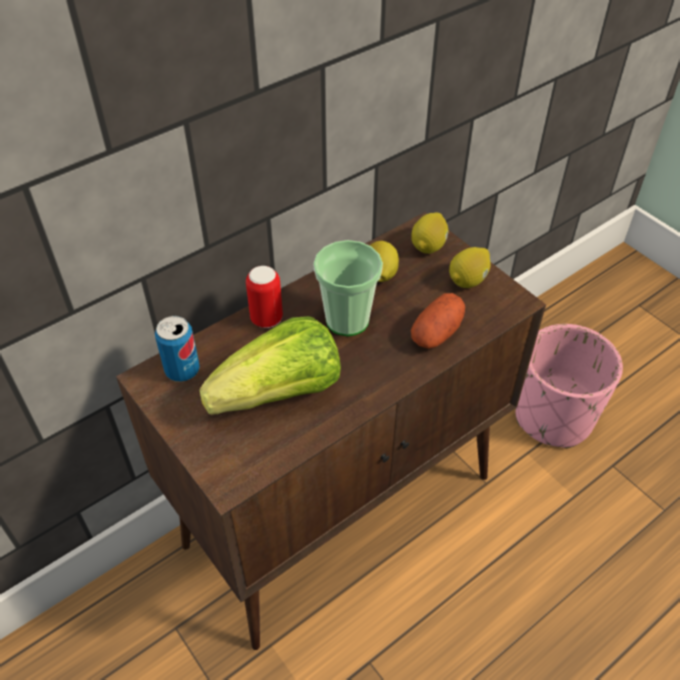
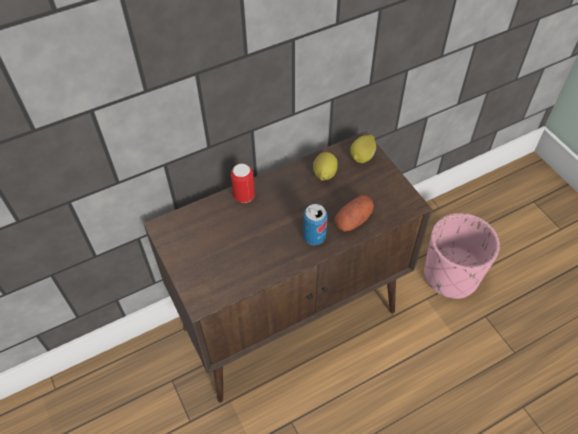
camera: 10 degrees right, 5 degrees up
can [155,316,200,382] -> can moved to [303,204,328,245]
lettuce [199,316,341,415] -> none
cup [313,240,383,336] -> none
lemon [449,247,491,288] -> none

